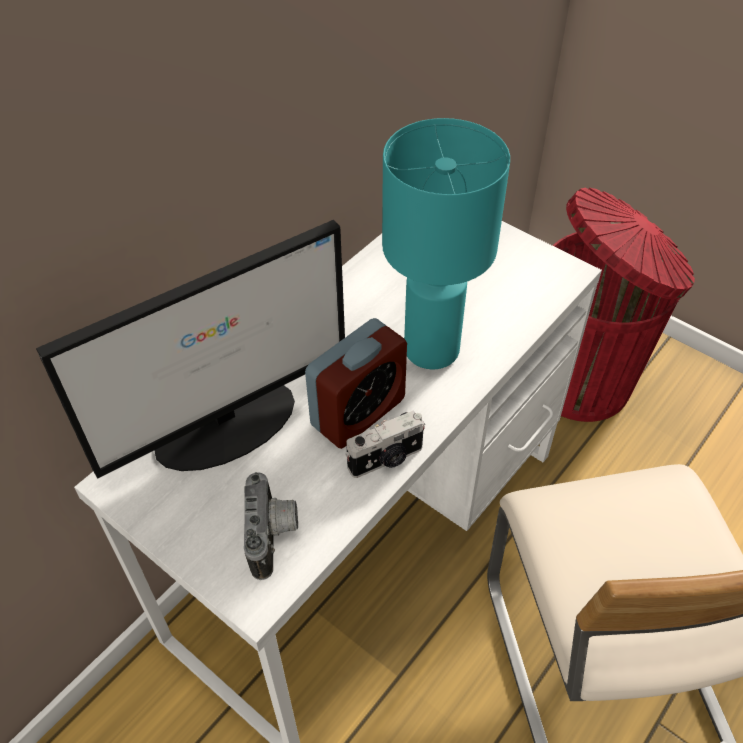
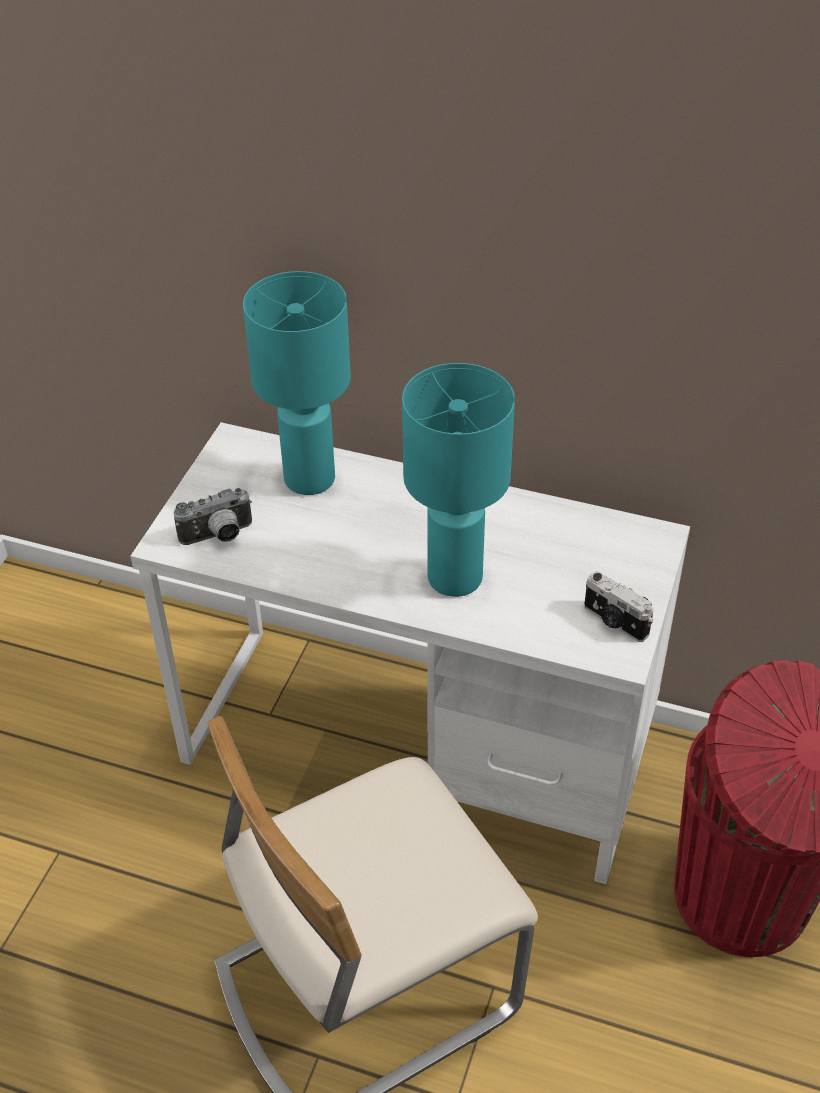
camera: 70 degrees right, 5 degrees down
monitor [36,220,345,478] -> turquoise table lamp [243,271,351,495]
alarm clock [305,318,407,449] -> none
camera [345,410,425,478] -> camera moved to [584,571,654,642]

